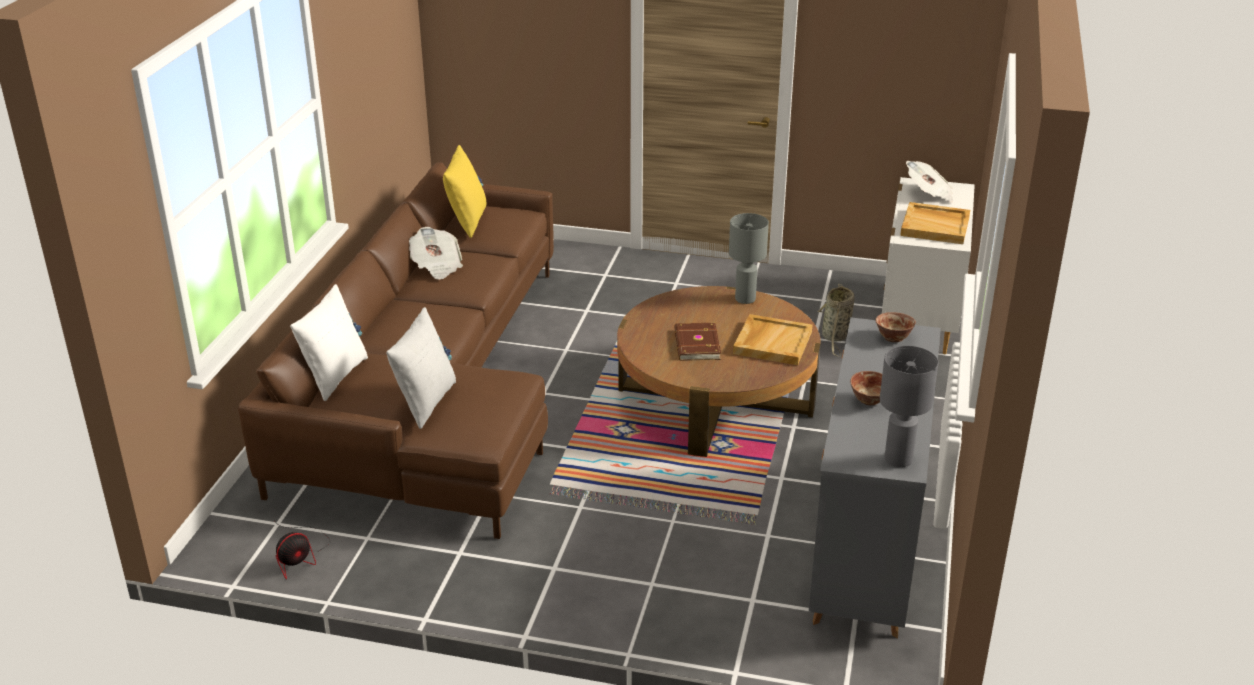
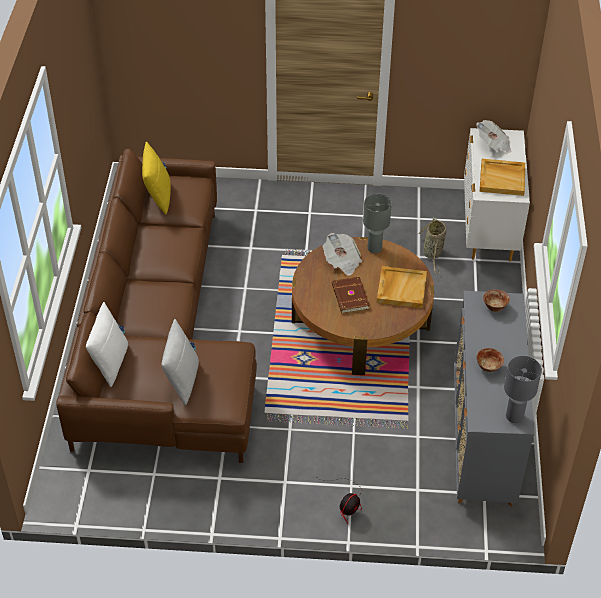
camera: 10 degrees left, 15 degrees up
fan [276,525,330,579] -> fan moved to [315,476,362,523]
newspaper [409,227,463,280] -> newspaper moved to [323,233,362,276]

